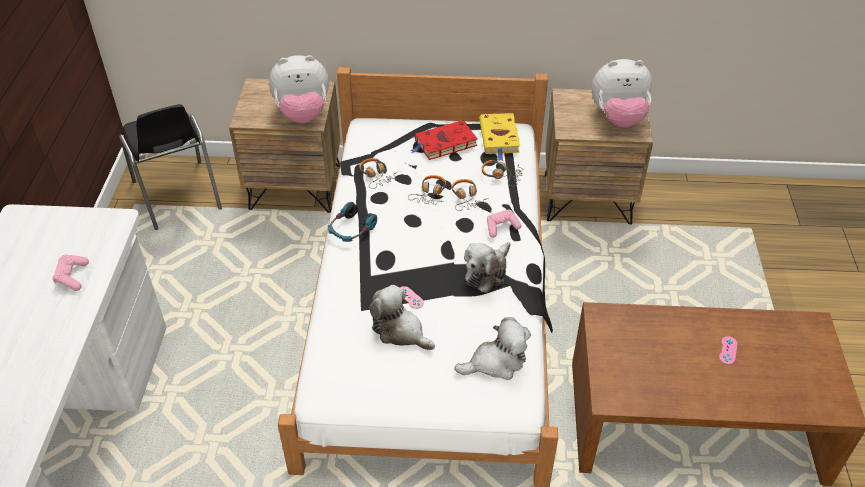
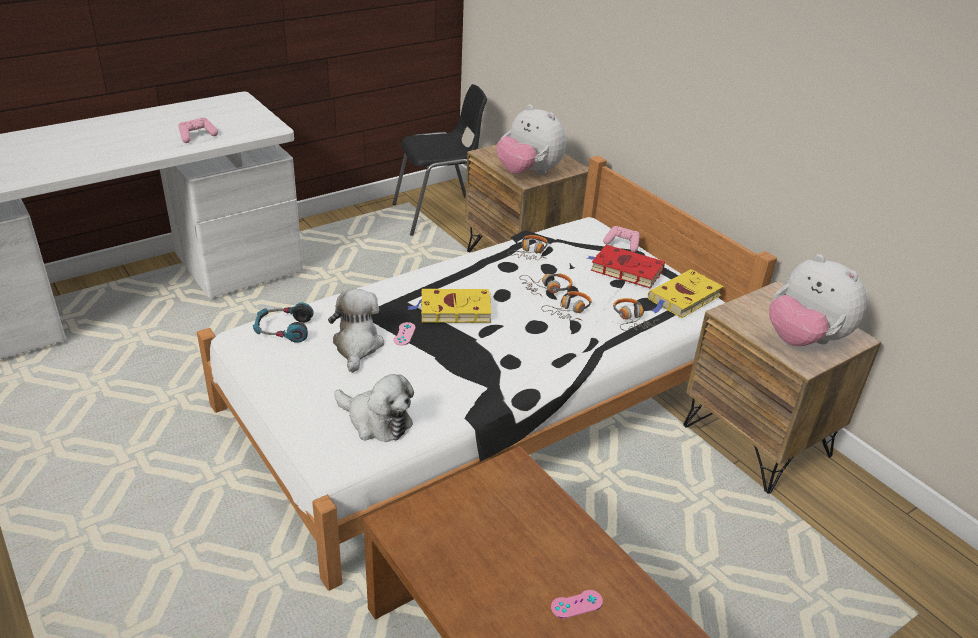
camera: 50 degrees right, 10 degrees down
black chair [119,104,222,230] -> black chair turned 135 degrees counterclockwise [392,84,487,236]
headphones [328,202,377,242] -> headphones moved to [253,303,314,343]
plush toy [464,242,511,293] -> none
pink game controller [487,209,521,238] -> pink game controller moved to [603,226,640,252]
none -> yellow book [408,289,492,323]

